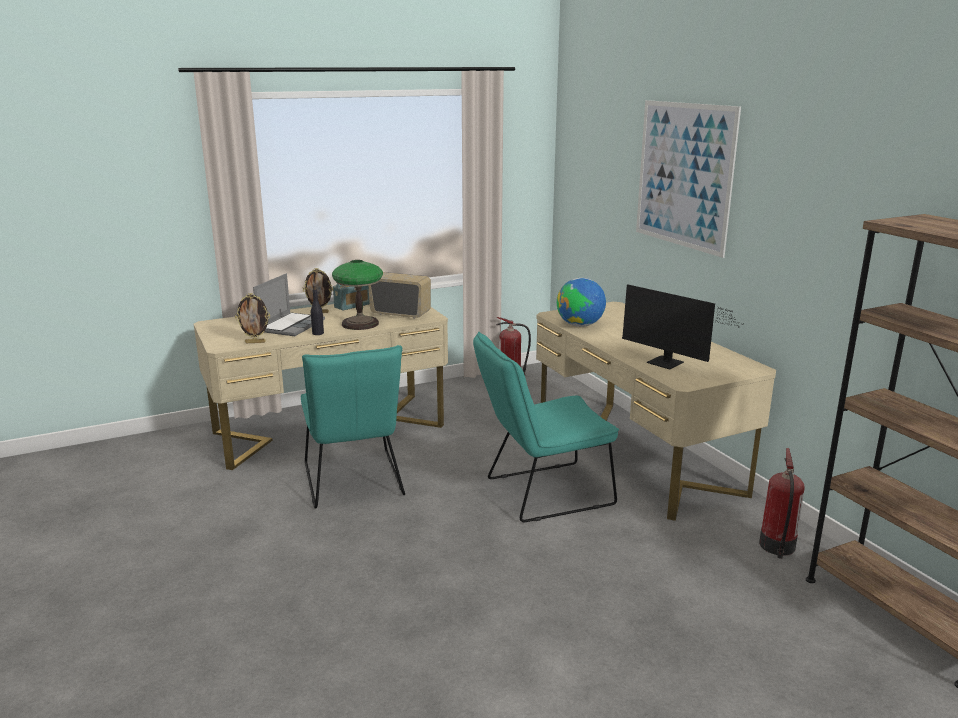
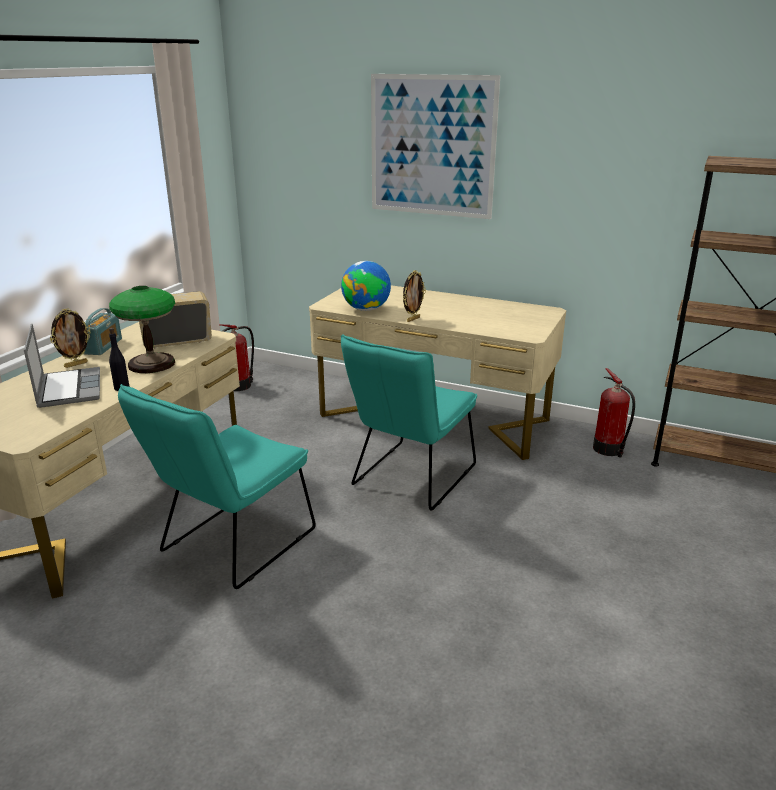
camera: 40 degrees left, 5 degrees up
picture frame [235,293,270,343] -> picture frame moved to [403,270,426,322]
turquoise chair [301,345,405,509] -> turquoise chair turned 90 degrees clockwise [118,384,316,589]
monitor [622,284,745,370] -> none

